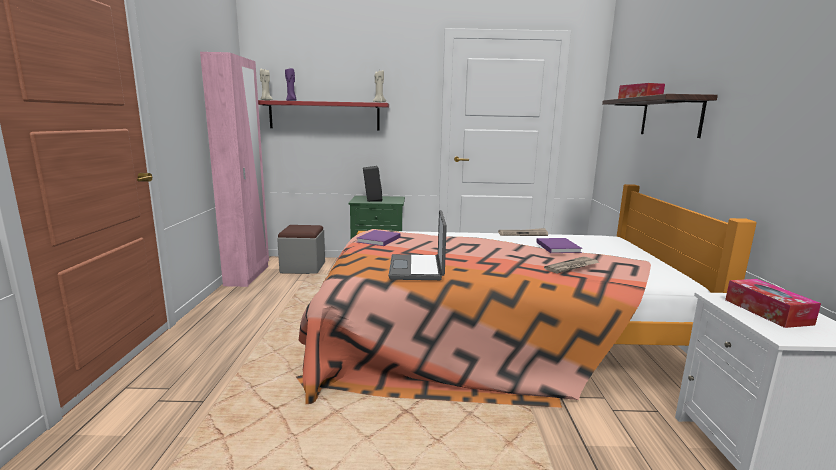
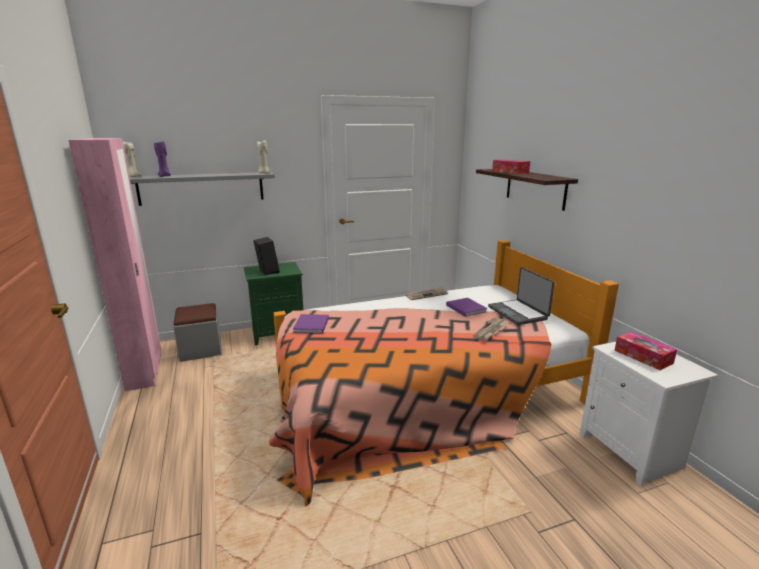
camera: 20 degrees left, 5 degrees up
red shelf [258,100,389,130] -> grey shelf [130,172,275,206]
laptop [388,210,447,280] -> laptop moved to [488,267,555,325]

